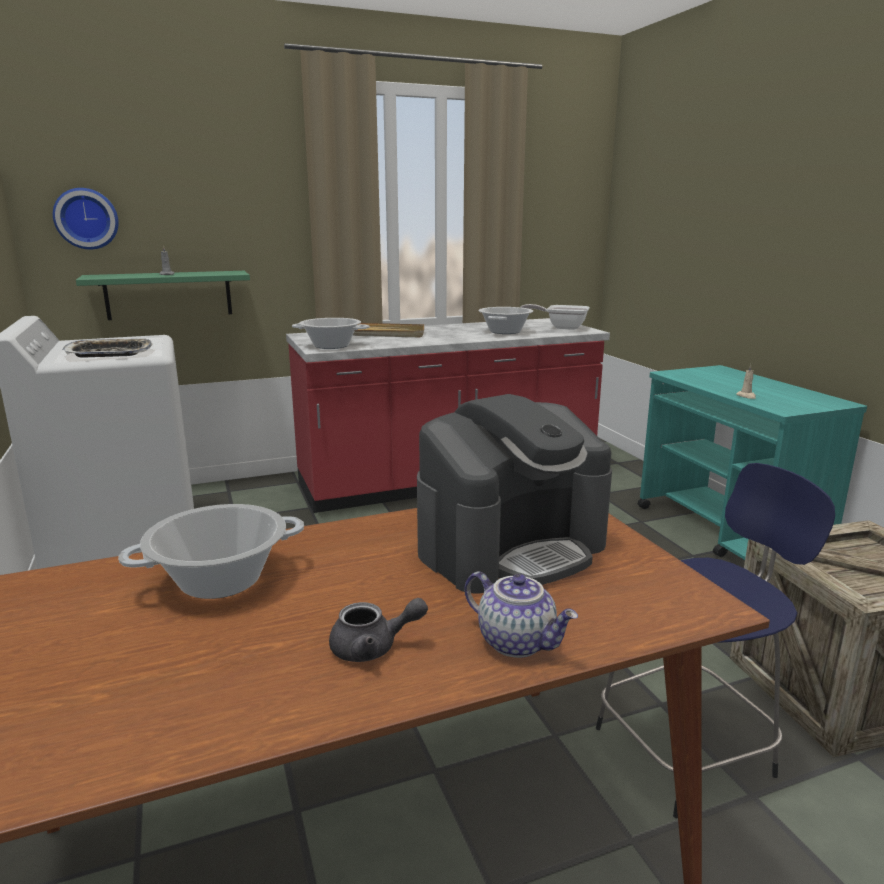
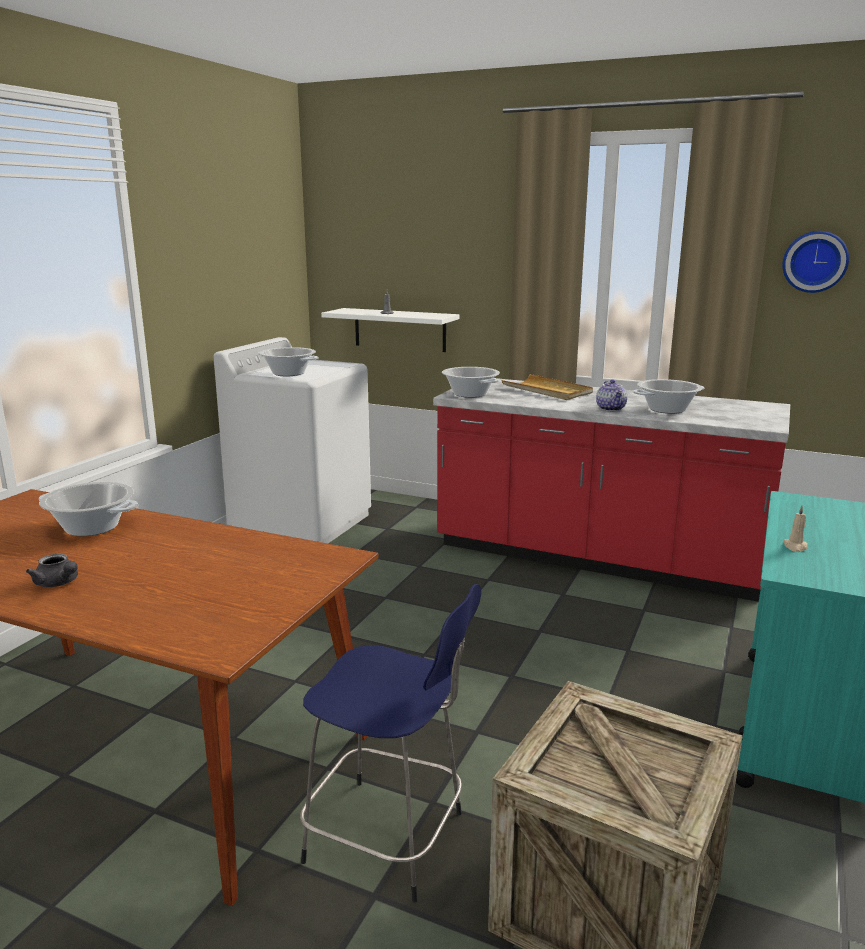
camera: 45 degrees right, 0 degrees up
wall clock [53,188,119,249] -> wall clock moved to [783,231,849,293]
tray [63,338,153,358] -> cooking pot [258,347,318,376]
green shelf [76,271,250,320] -> white shelf [321,308,459,352]
coffee machine [417,394,612,593] -> none
teapot [464,571,578,658] -> teapot moved to [596,380,627,411]
frying pan [520,304,590,330] -> none

